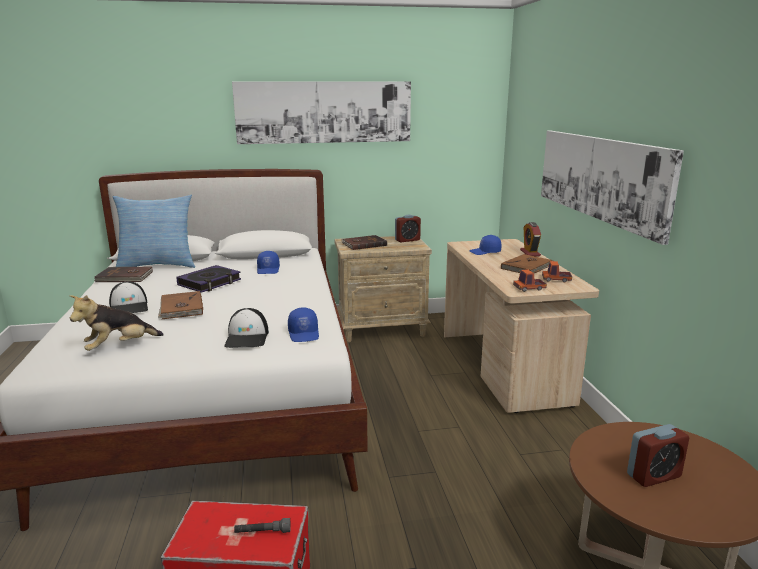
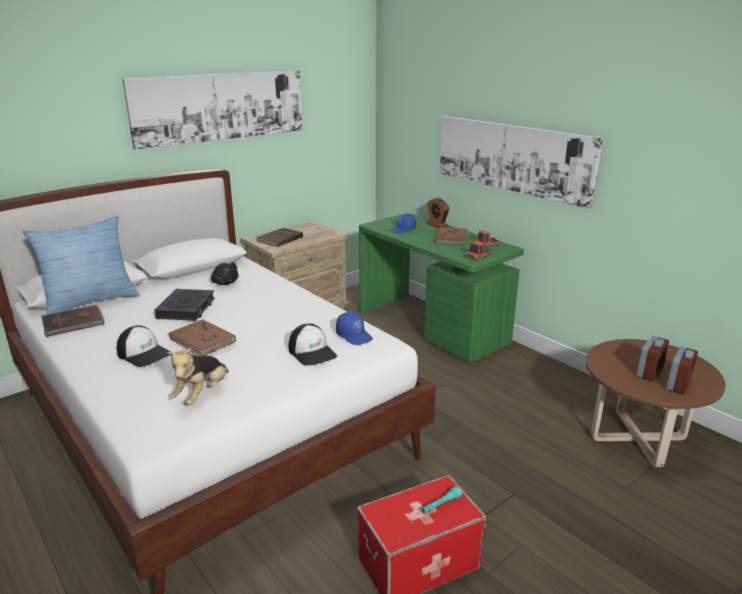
camera: 30 degrees left, 5 degrees up
grey flashlight [234,518,291,533] -> turquoise flashlight [422,486,462,514]
blue cap [257,251,280,274] -> black plush toy [211,262,239,285]
alarm clock [395,215,421,242] -> alarm clock moved to [666,347,698,394]
beige desk [444,239,599,413] -> green desk [359,213,524,363]

